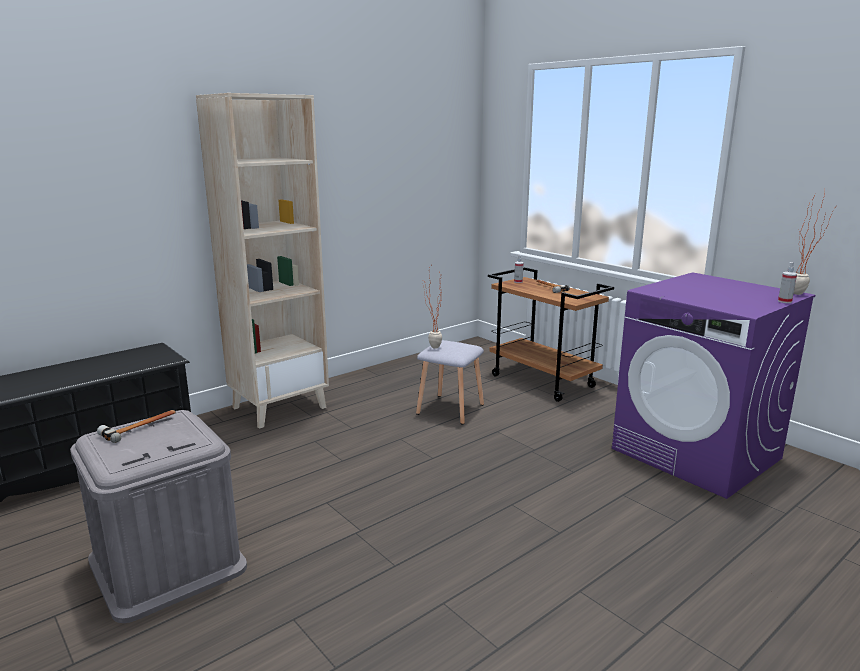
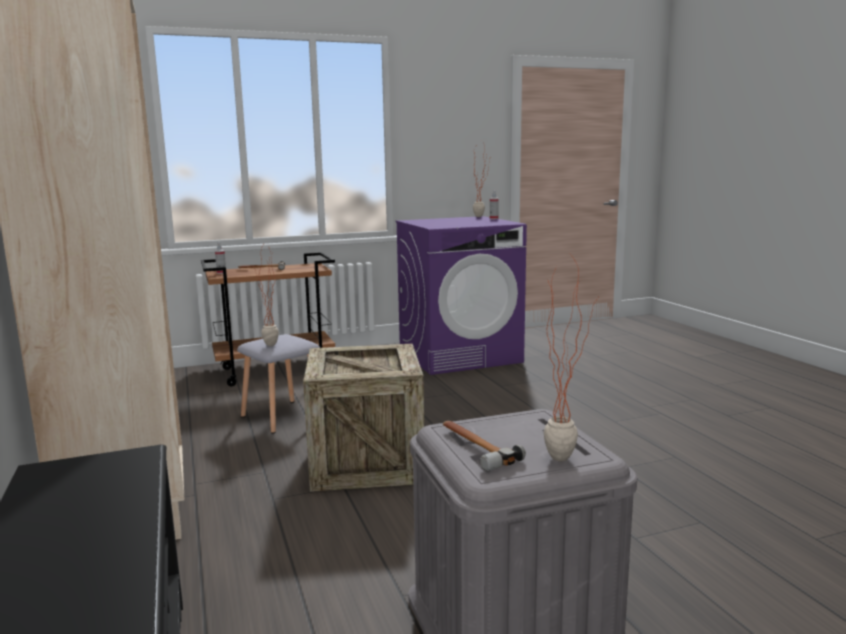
camera: 70 degrees left, 5 degrees down
none -> crate [303,344,424,492]
none -> potted plant [544,255,598,461]

